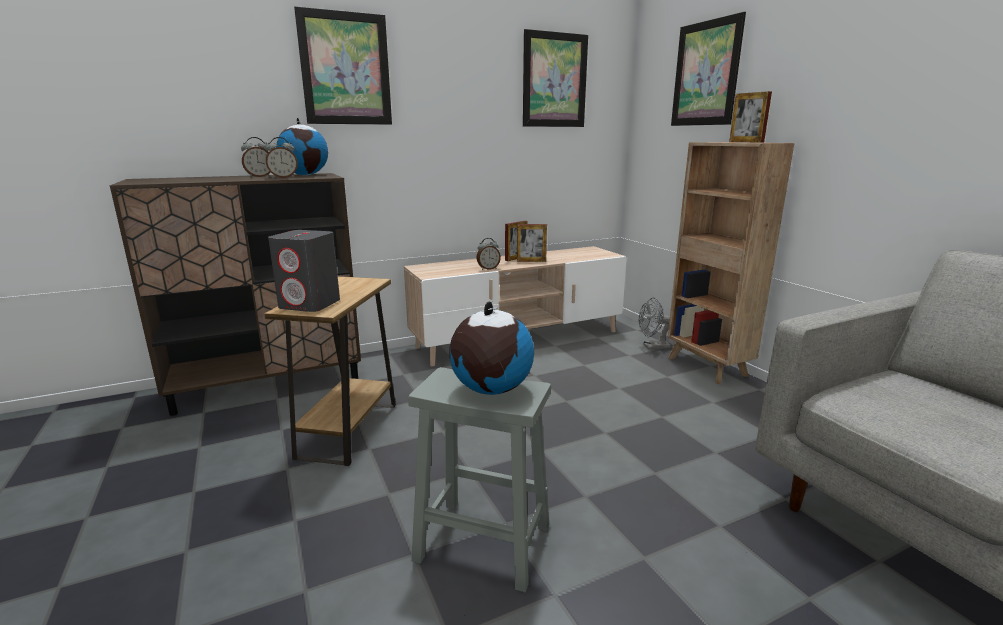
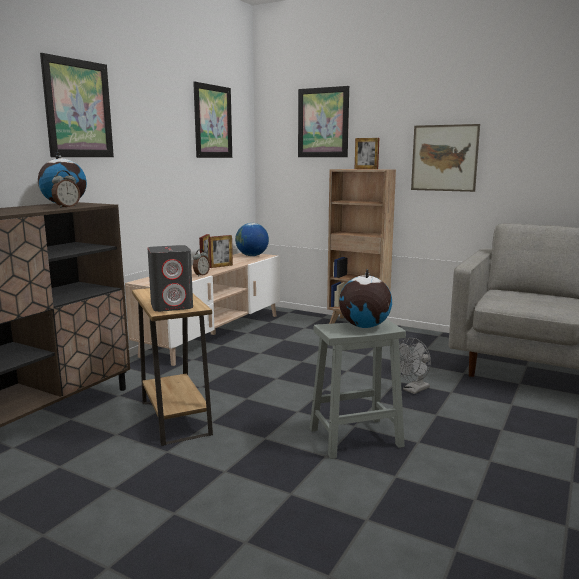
camera: 35 degrees left, 5 degrees down
alarm clock [241,137,270,178] -> none
grey fan [639,298,671,349] -> grey fan moved to [399,338,431,394]
none -> globe [235,223,269,256]
none -> picture [411,124,480,192]

